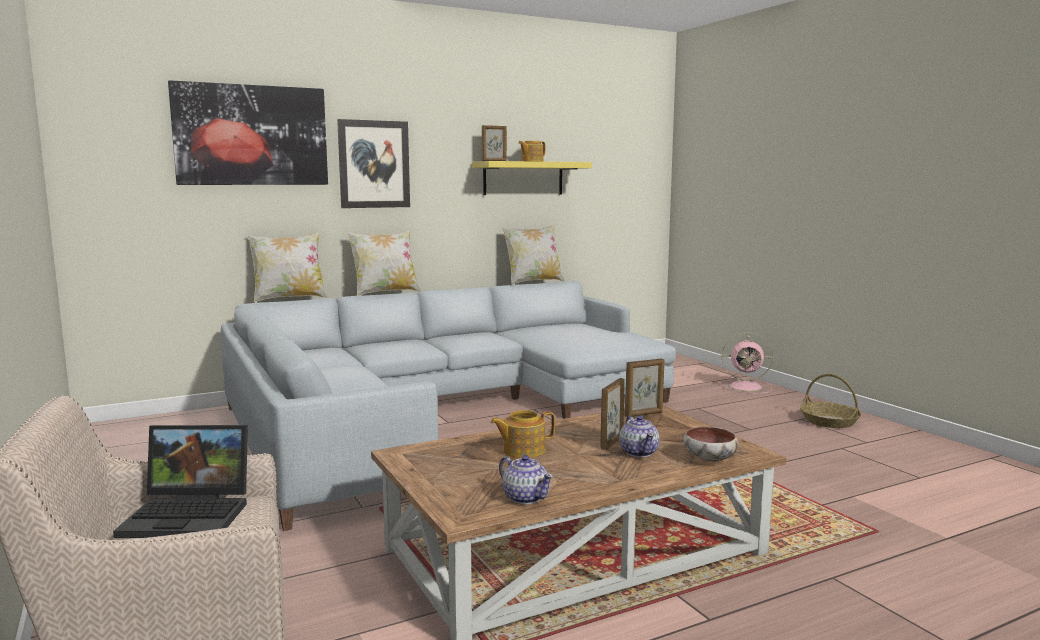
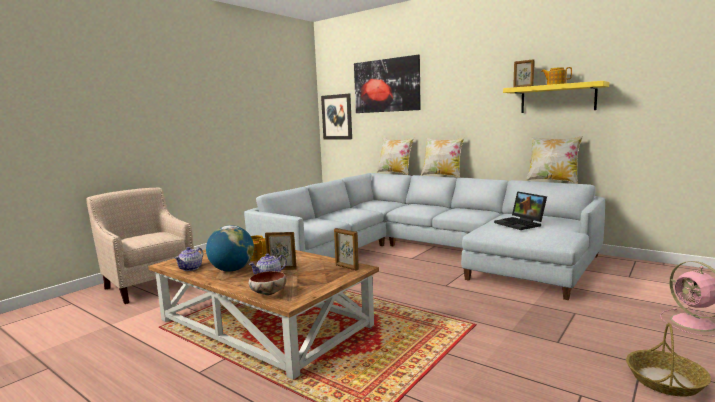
camera: 65 degrees right, 0 degrees up
laptop [113,425,248,538] -> laptop moved to [494,191,547,230]
picture [337,119,410,208] -> picture moved to [321,94,352,140]
none -> globe [206,225,254,272]

